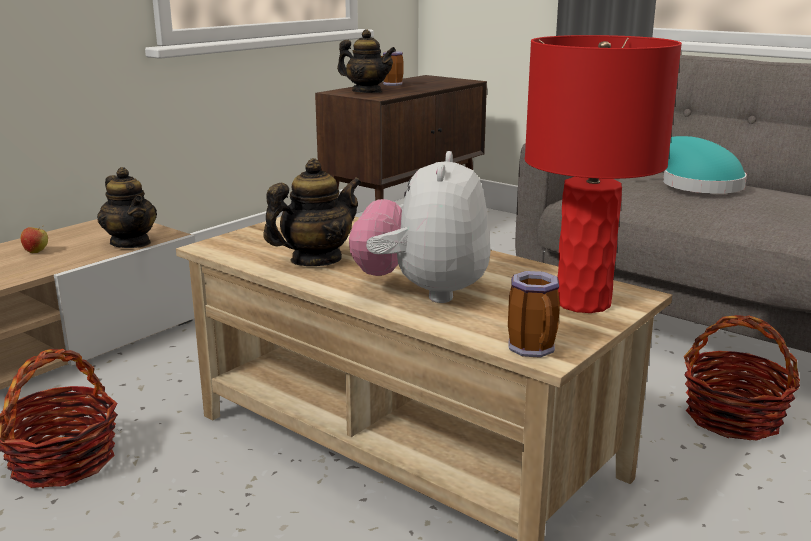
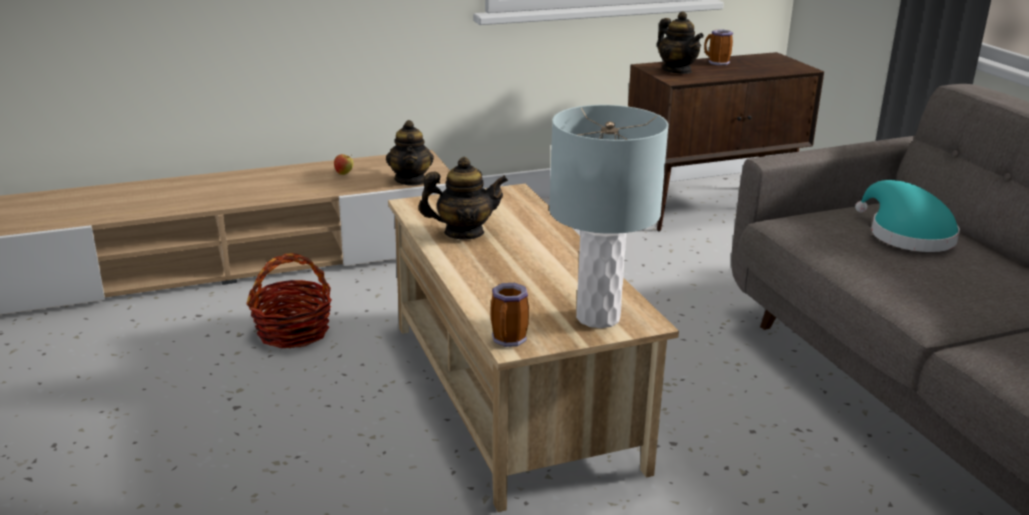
camera: 30 degrees right, 5 degrees up
plush toy [349,151,490,303] -> none
red table lamp [525,35,682,313] -> grey table lamp [549,105,669,328]
basket [684,315,800,440] -> none

